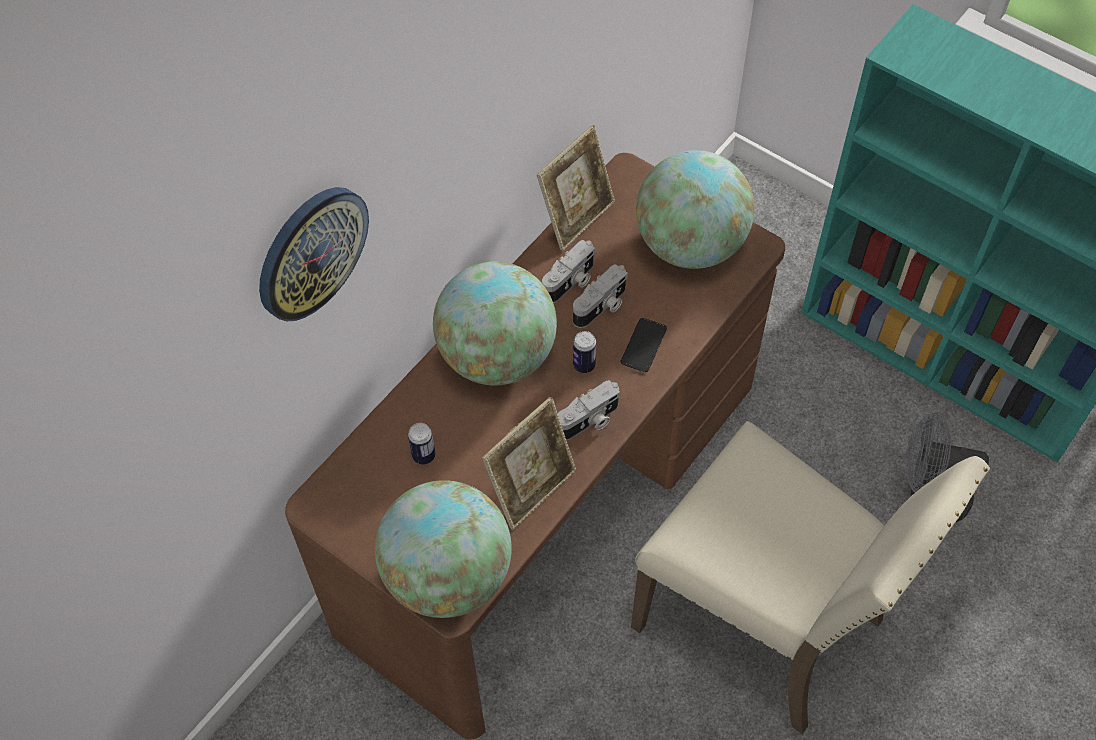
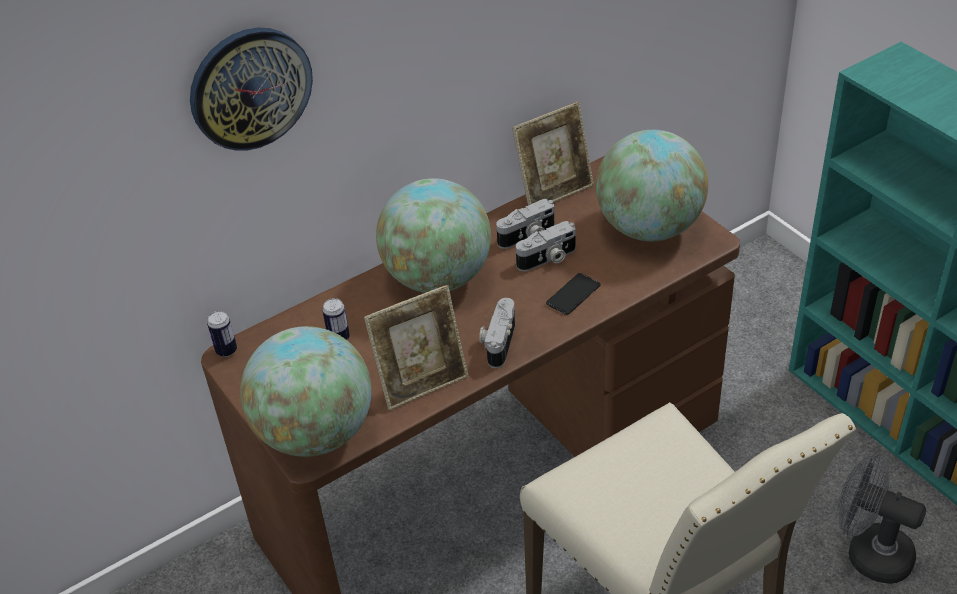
camera: 20 degrees right, 15 degrees down
camera [558,380,620,441] -> camera turned 120 degrees clockwise [479,298,515,368]
can [573,331,596,373] -> can moved to [207,311,237,357]

